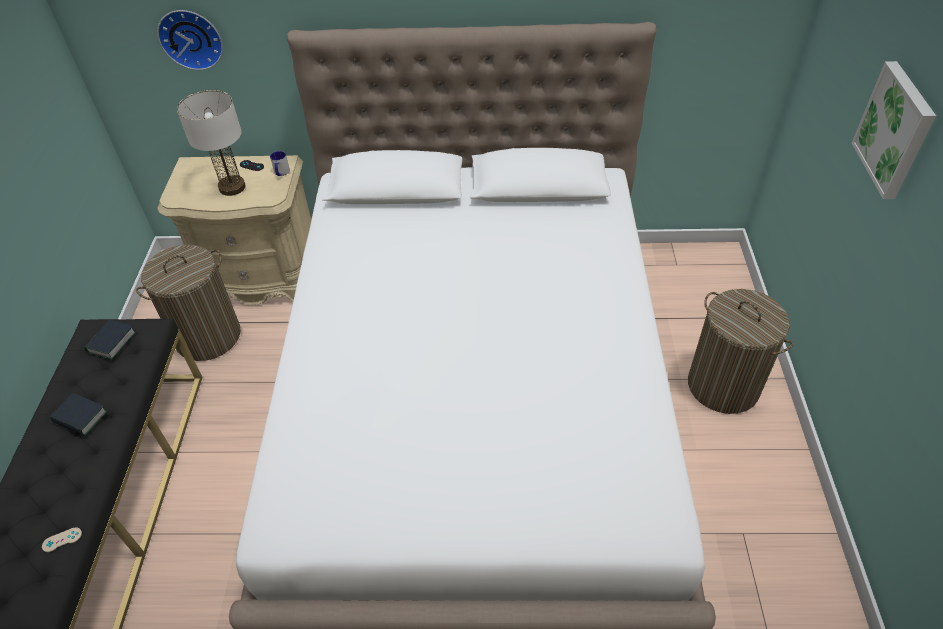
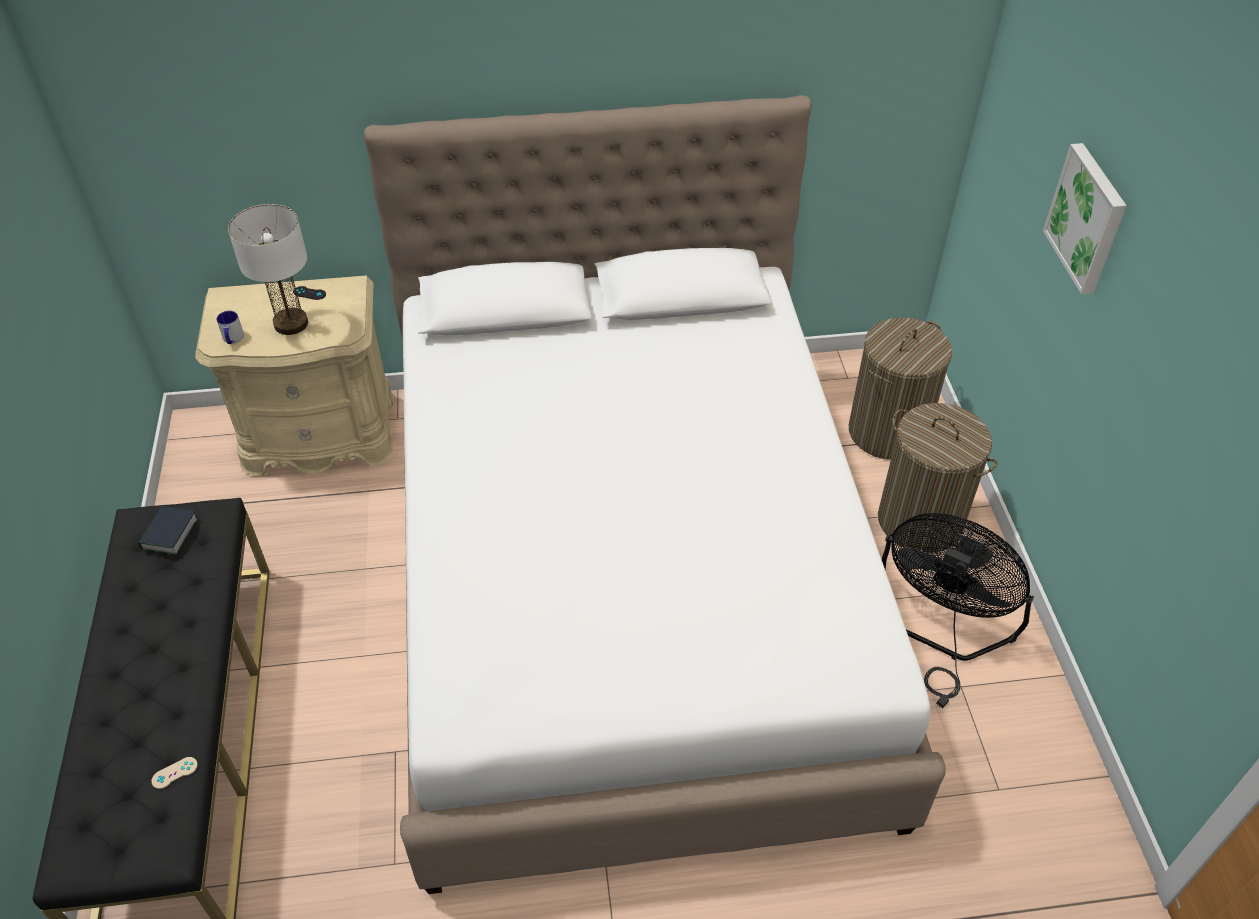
camera: 10 degrees left, 0 degrees up
book [50,393,108,436] -> none
laundry basket [136,245,241,361] -> laundry basket moved to [849,318,952,460]
wall clock [157,10,223,70] -> none
mug [270,151,290,176] -> mug moved to [216,311,244,344]
none -> black fan [882,513,1034,708]

